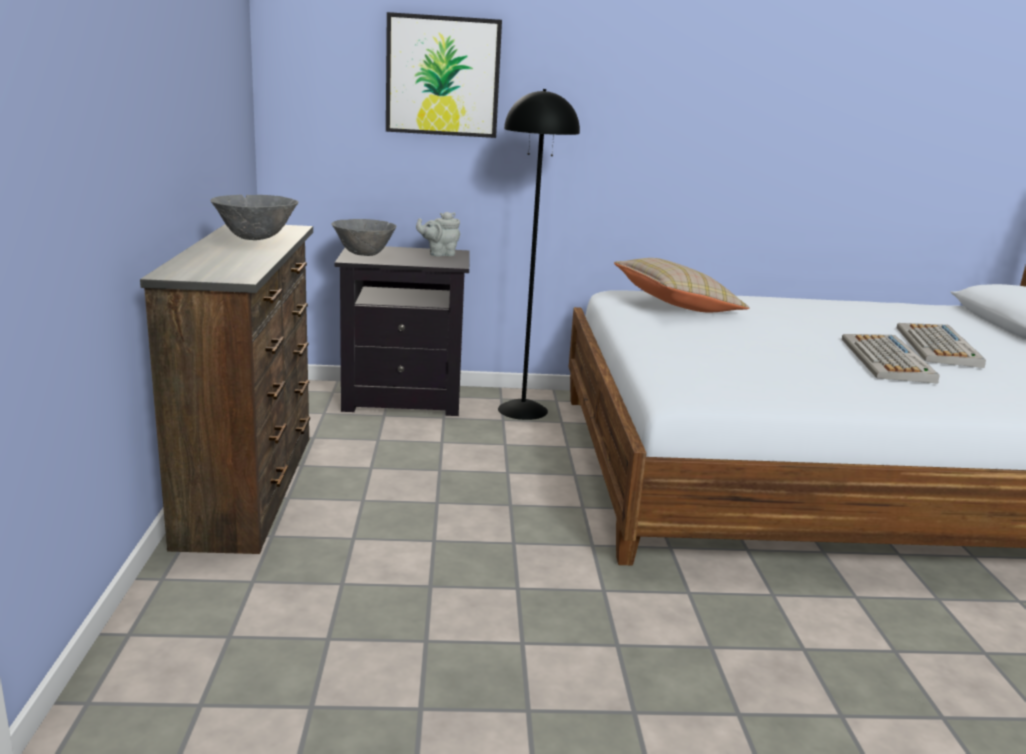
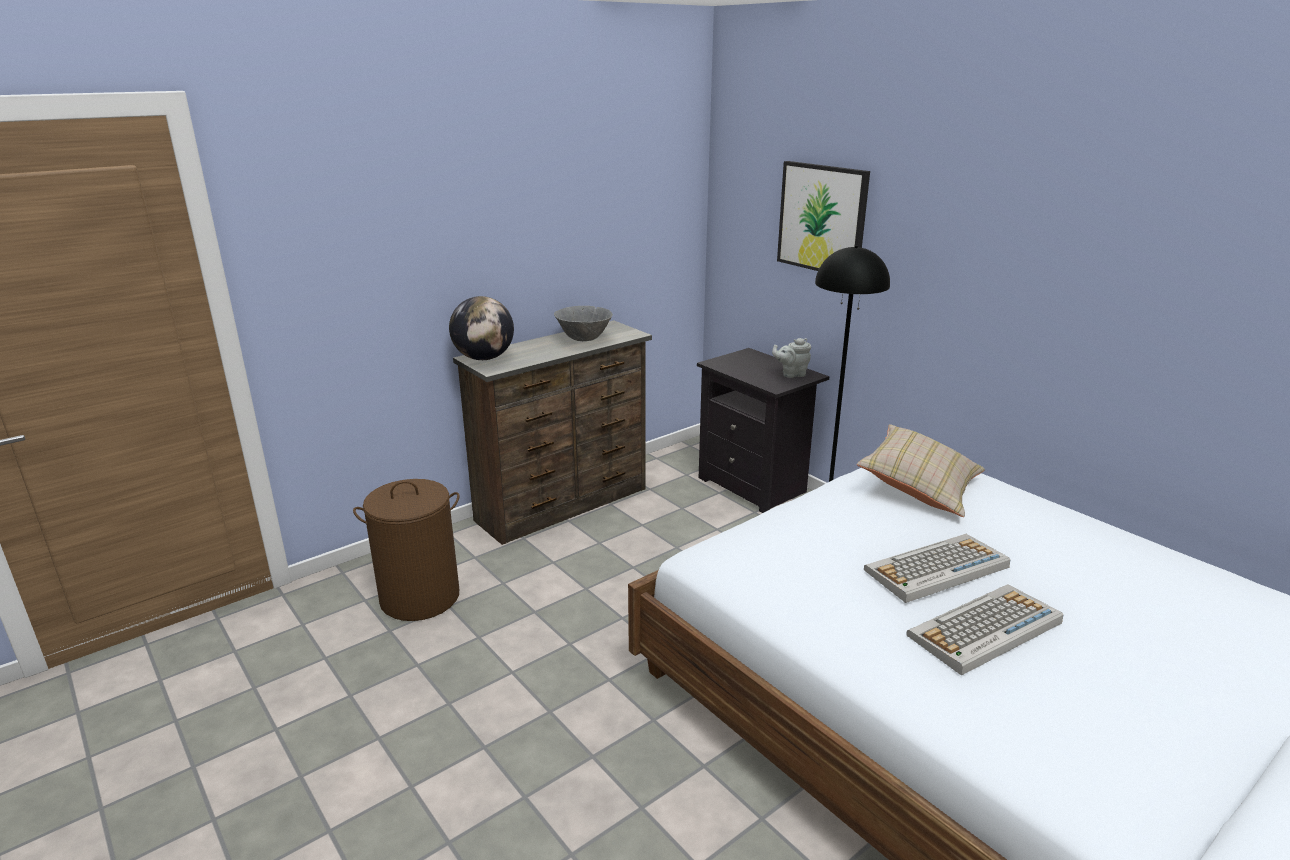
camera: 55 degrees right, 5 degrees up
grey bowl [331,219,396,256] -> none
grey teapot [416,212,460,257] -> grey teapot turned 45 degrees counterclockwise [772,338,811,378]
keyboard [897,323,986,368] -> keyboard moved to [864,534,1010,603]
none -> brown laundry basket [353,479,460,621]
none -> globe [449,296,514,360]

